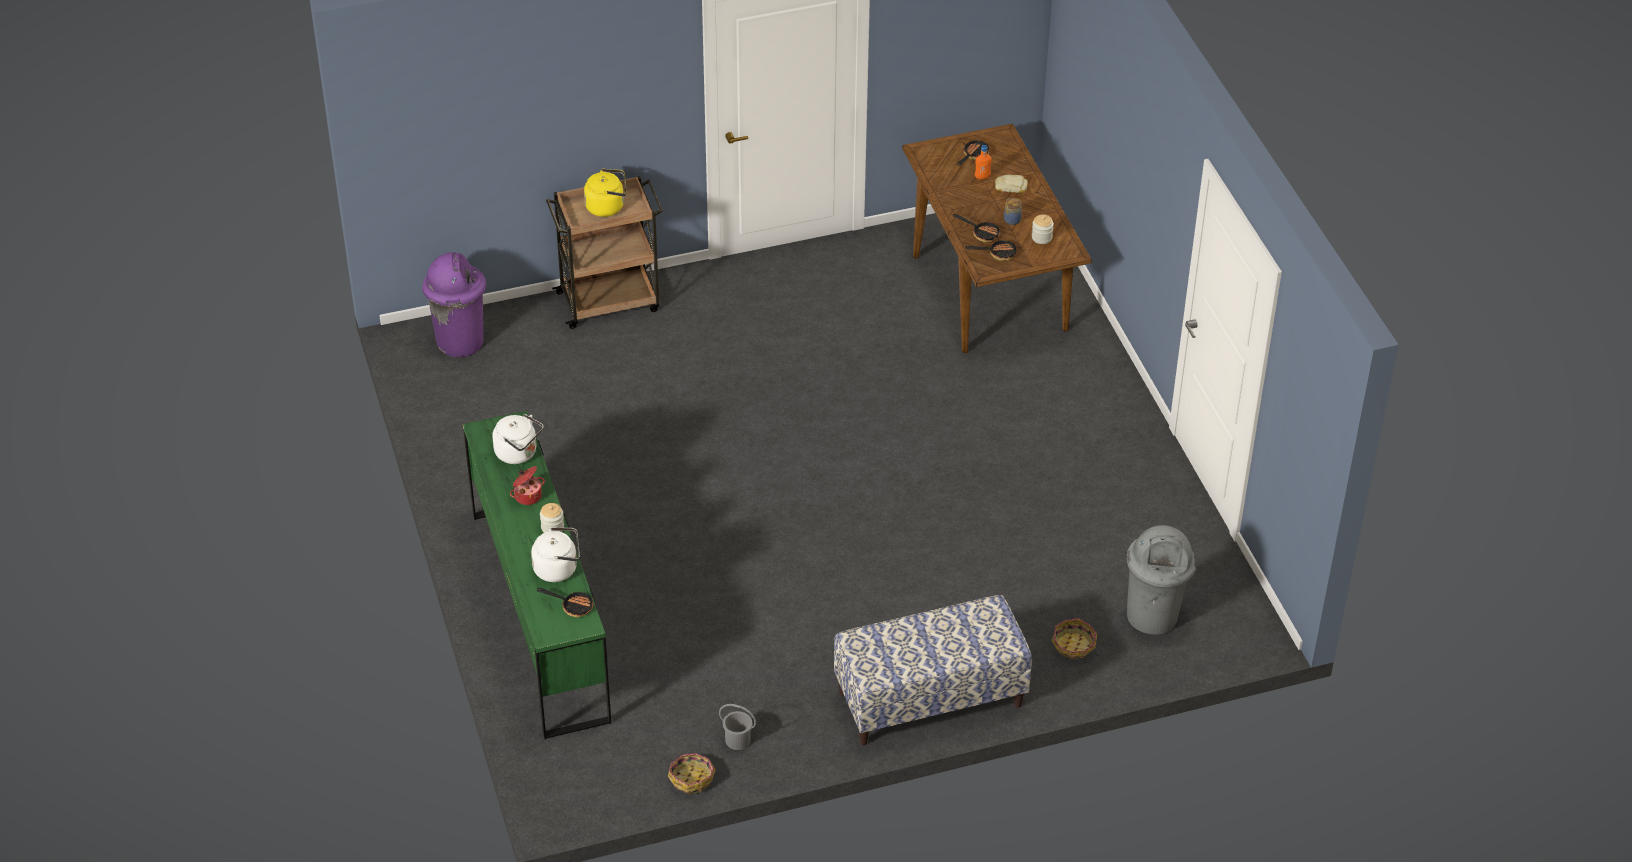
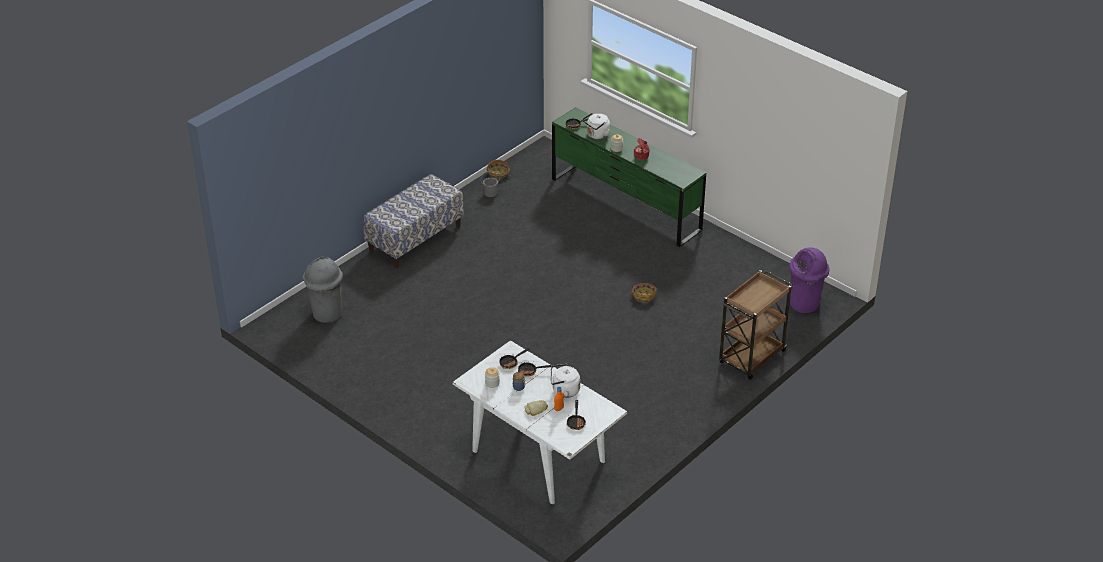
camera: 150 degrees right, 5 degrees down
white kettle [493,414,544,464] -> white kettle moved to [551,364,580,398]
yellow kettle [584,169,627,217] -> none
brown dining table [902,124,1092,353] -> white dining table [452,340,627,504]
basket [1052,618,1097,662] -> basket moved to [631,283,657,303]

